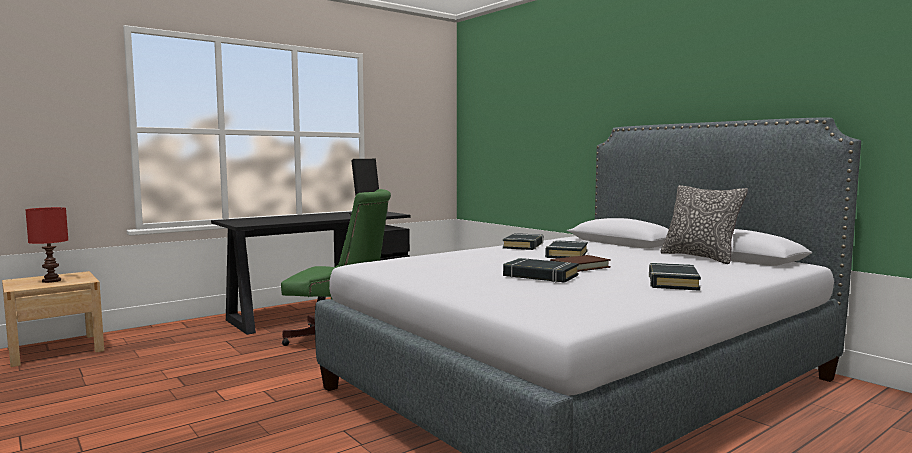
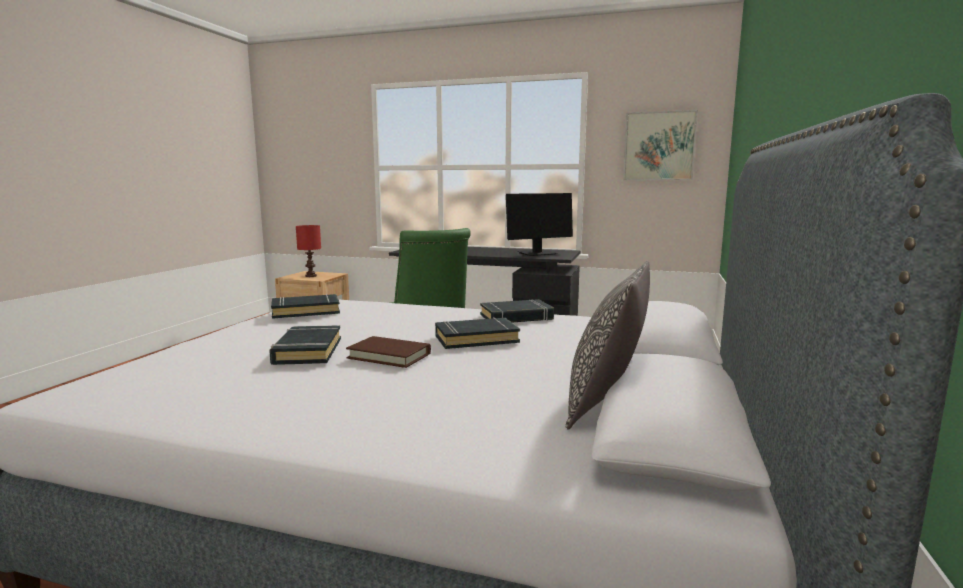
camera: 55 degrees right, 5 degrees up
black book [649,263,701,291] -> black book moved to [271,294,340,319]
none -> picture [623,110,698,180]

